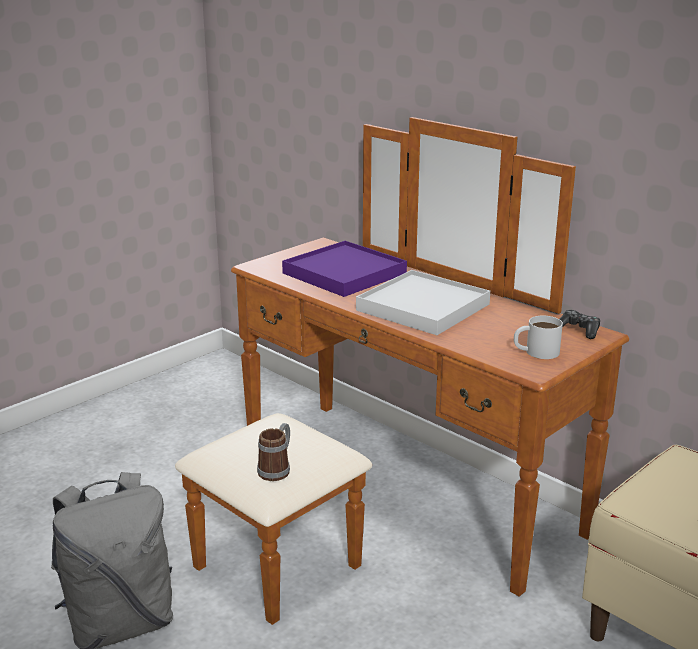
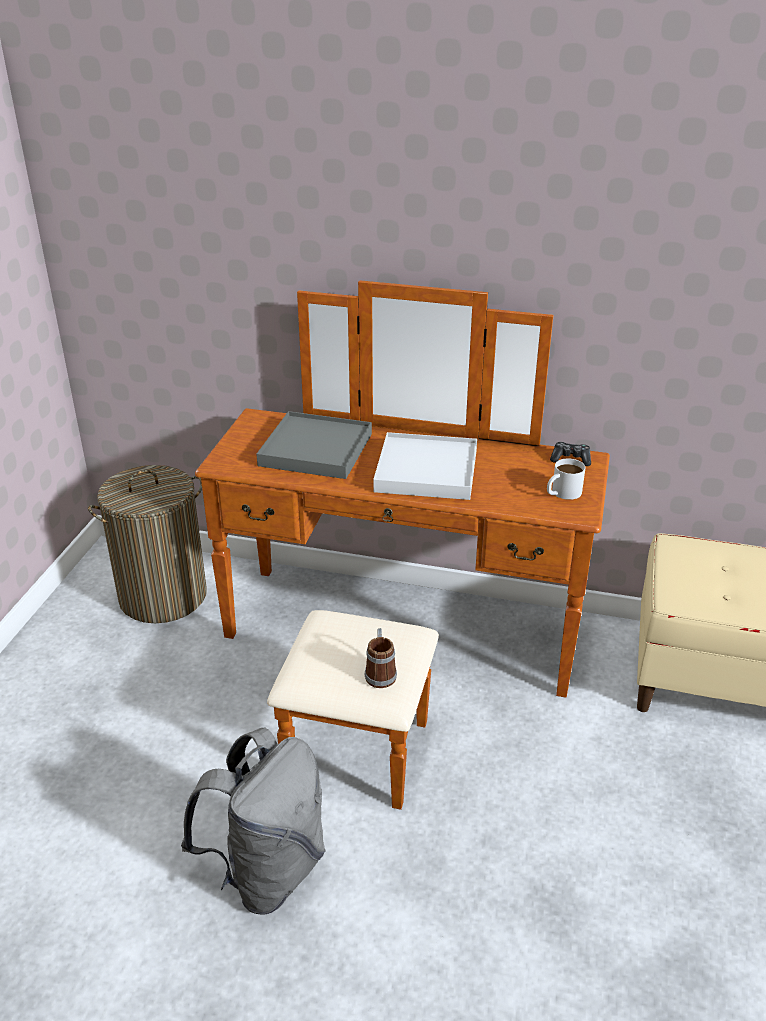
camera: 30 degrees left, 10 degrees up
purple tray [282,241,407,297] -> grey tray [256,411,372,479]
none -> laundry basket [88,465,207,623]

